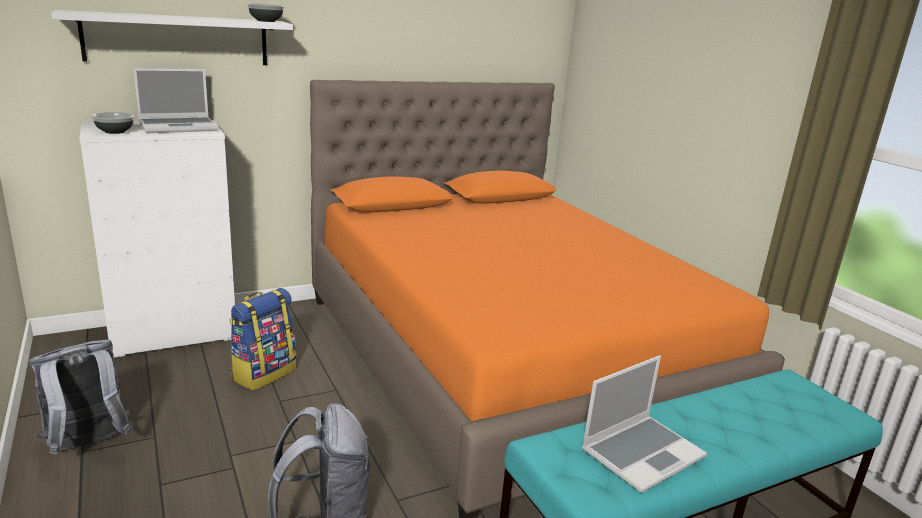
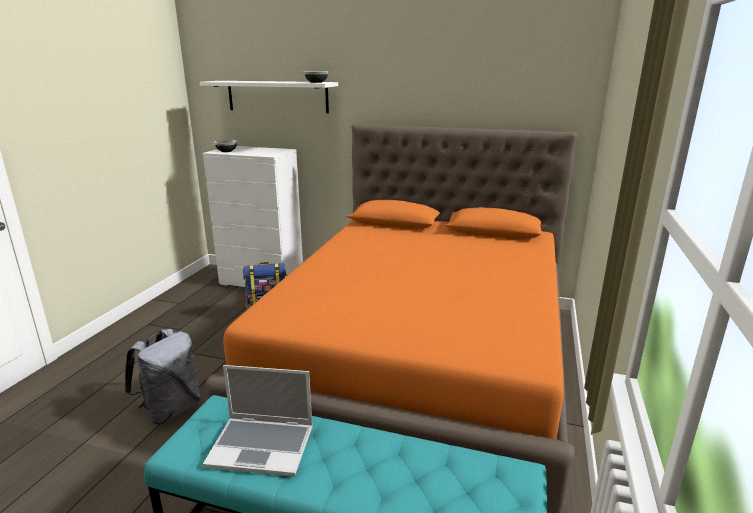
camera: 45 degrees right, 0 degrees up
grey backpack [29,340,132,455] -> none
laptop [133,68,219,133] -> none

